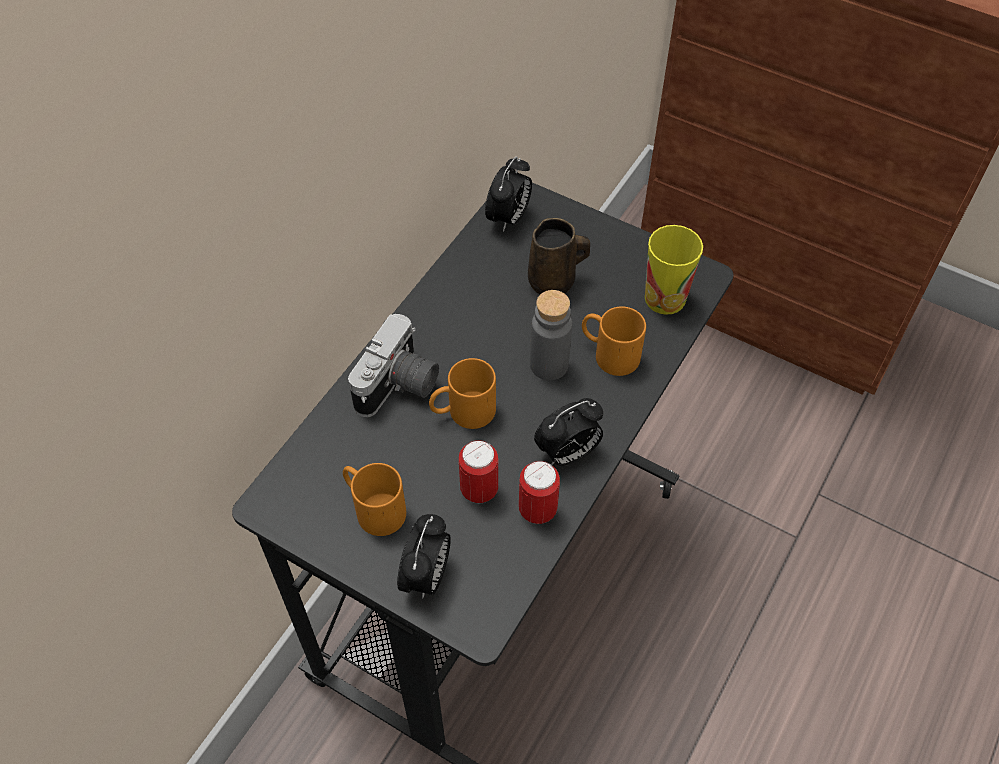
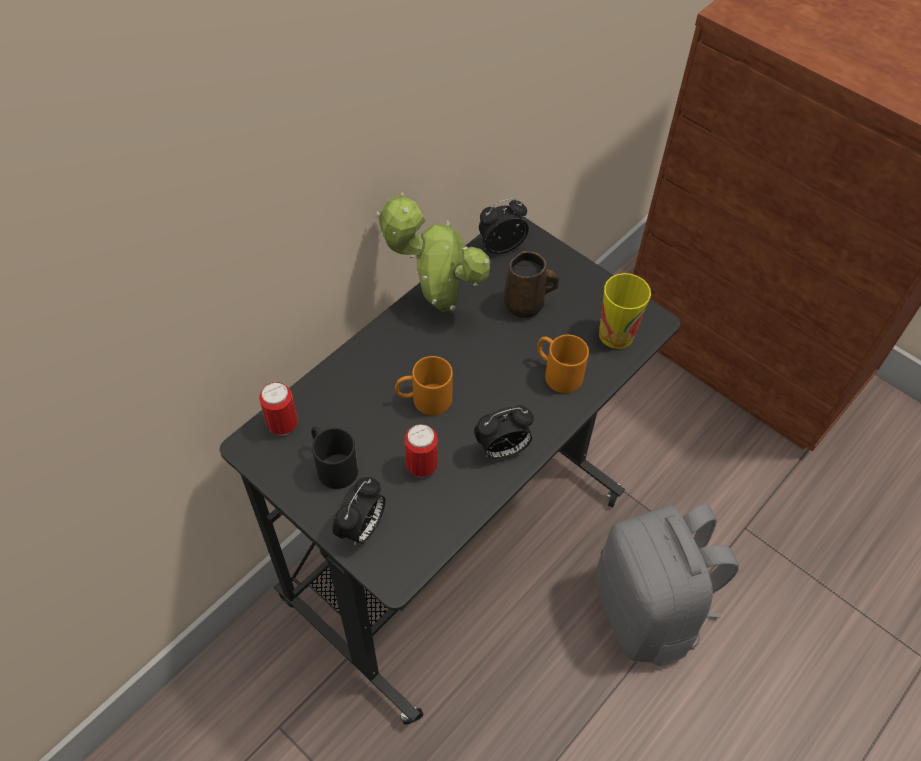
camera: 10 degrees right, 0 degrees up
orange mug [343,463,406,536] -> black mug [311,426,359,489]
camera [348,314,439,417] -> none
alarm clock [485,156,532,232] -> alarm clock turned 150 degrees counterclockwise [479,198,529,254]
can [519,461,560,524] -> can moved to [259,382,298,435]
grey bottle [530,290,572,380] -> none
none -> potted plant [376,192,490,312]
none -> grey backpack [595,503,739,666]

